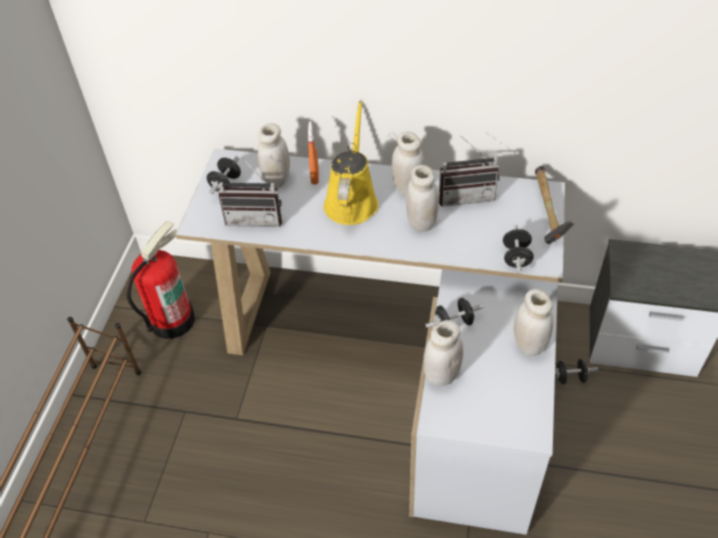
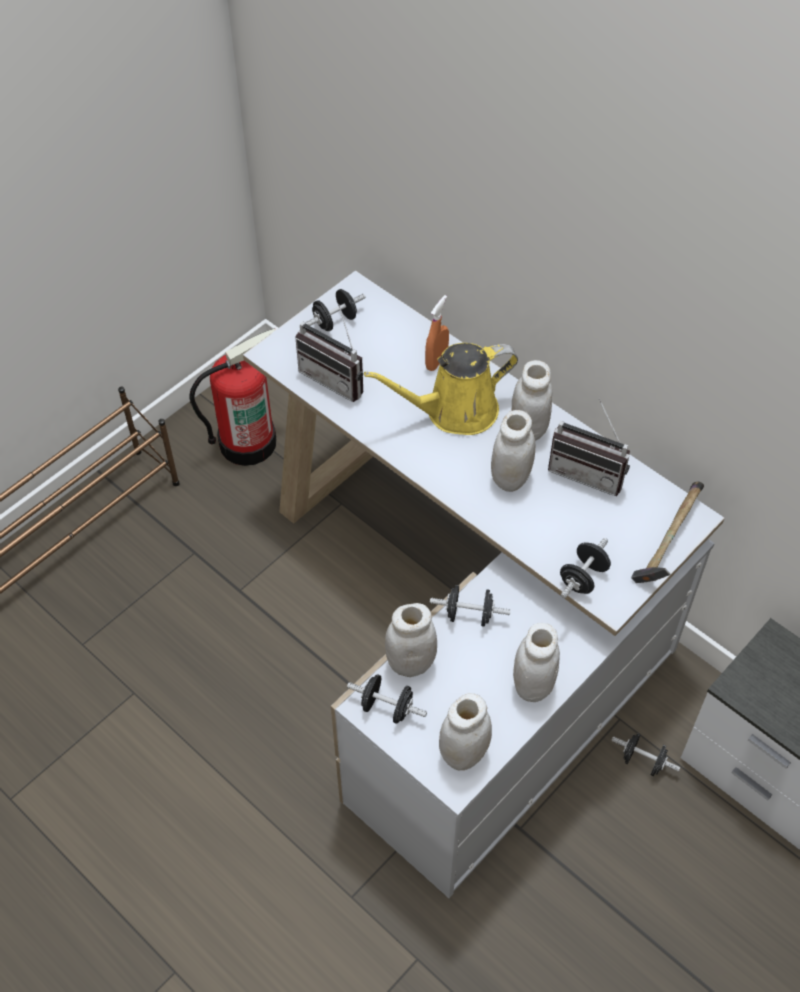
camera: 30 degrees right, 5 degrees up
white jar [258,123,290,188] -> white jar moved to [439,693,492,770]
yellow watering can [324,101,379,225] -> yellow watering can turned 150 degrees counterclockwise [364,343,518,435]
none -> black dumbbell [347,675,427,724]

